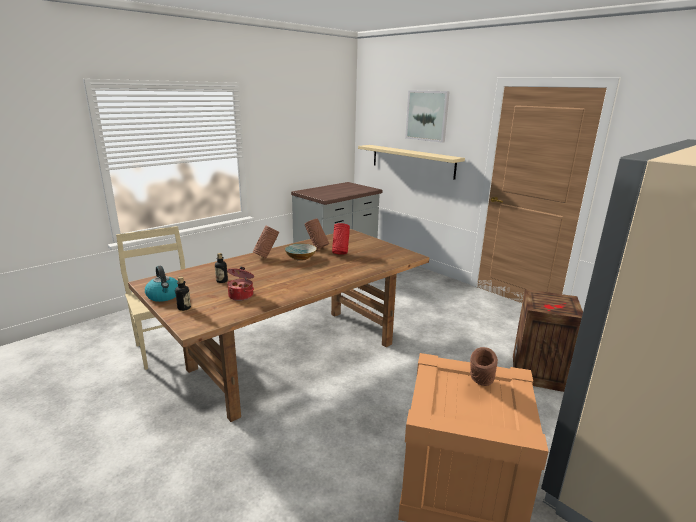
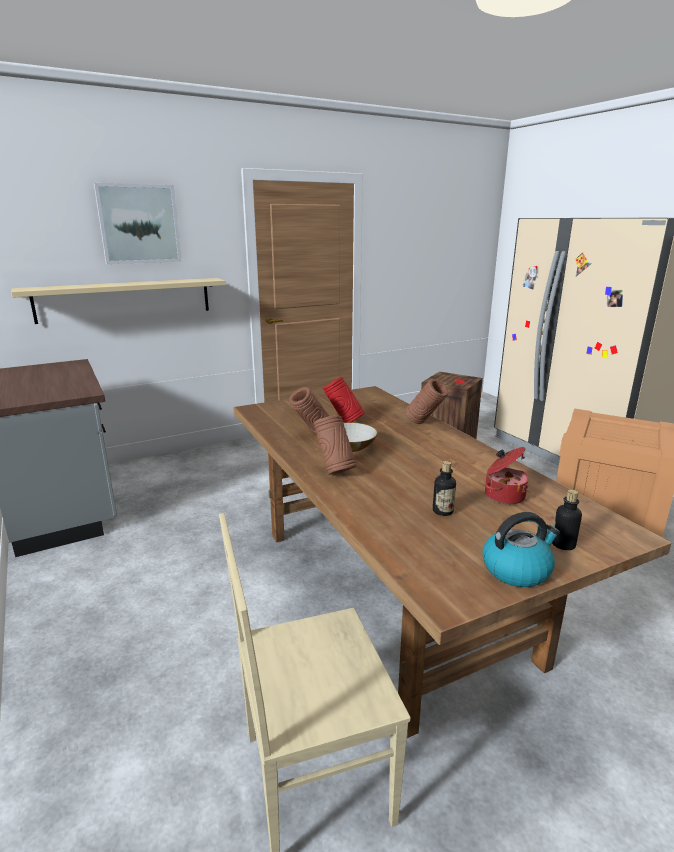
camera: 75 degrees left, 0 degrees up
brown vase [470,347,498,386] -> brown vase moved to [405,379,449,424]

